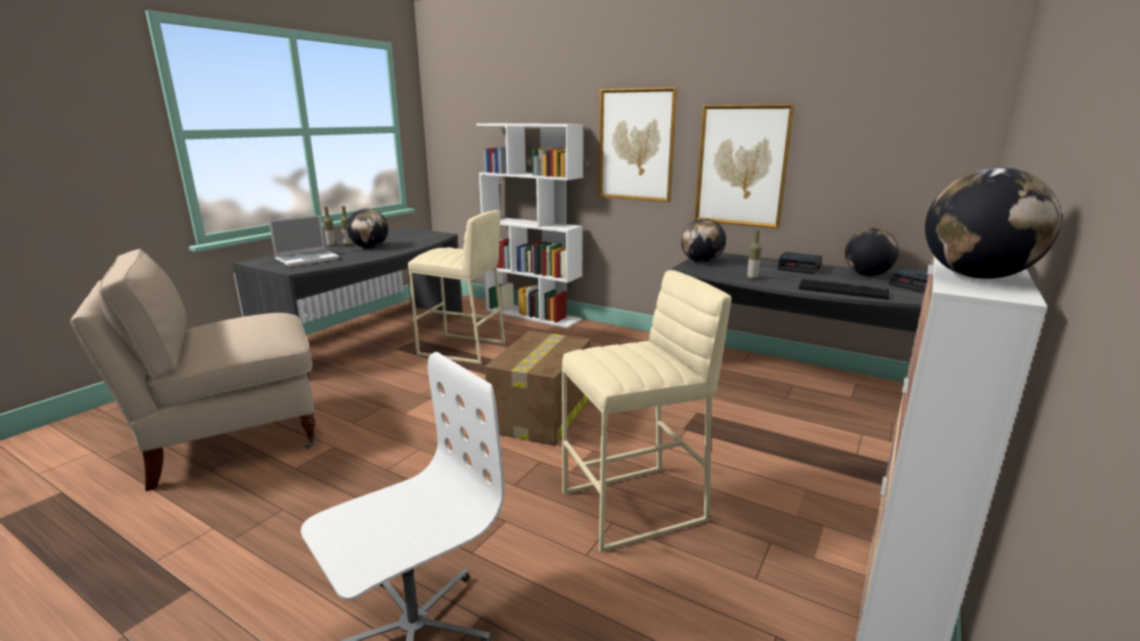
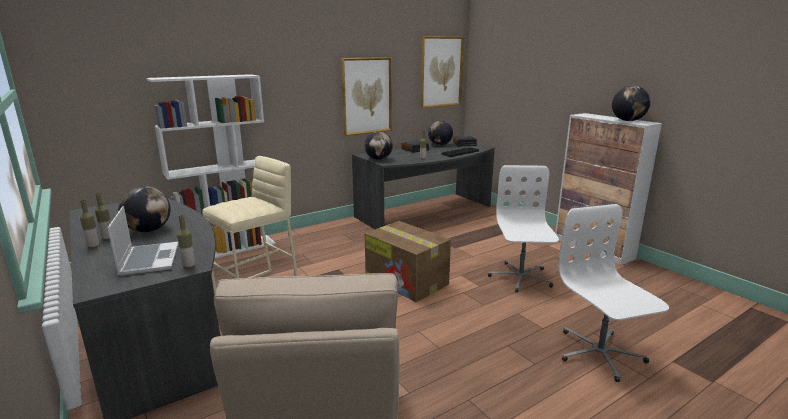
camera: 65 degrees left, 0 degrees up
beige stool [562,270,731,553] -> white office chair [488,165,559,292]
picture [598,87,677,202] -> picture moved to [421,36,464,108]
none -> bottle [177,215,195,268]

